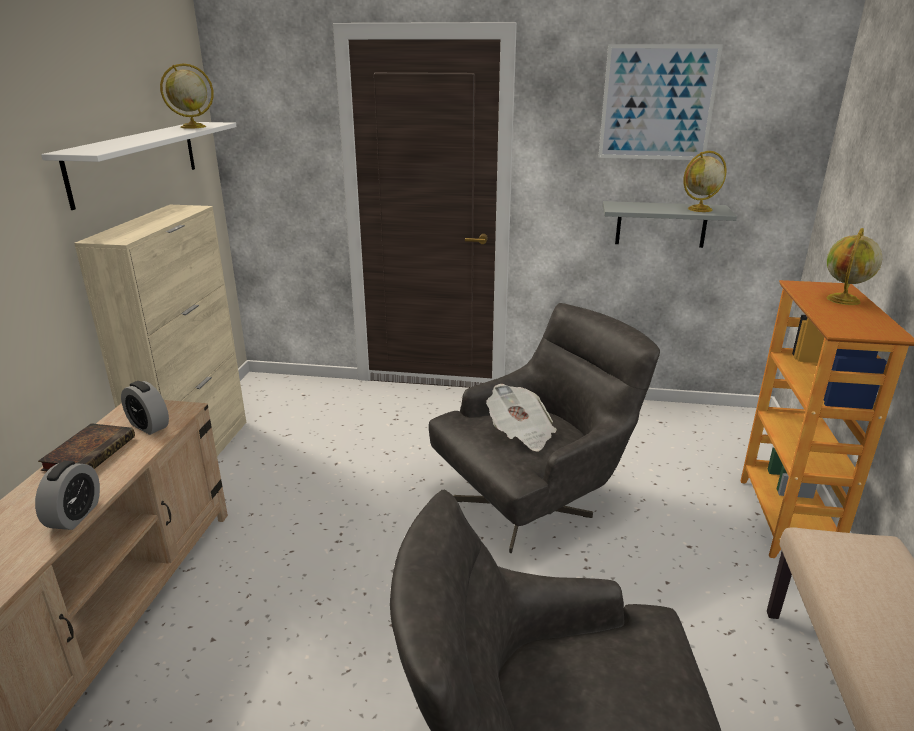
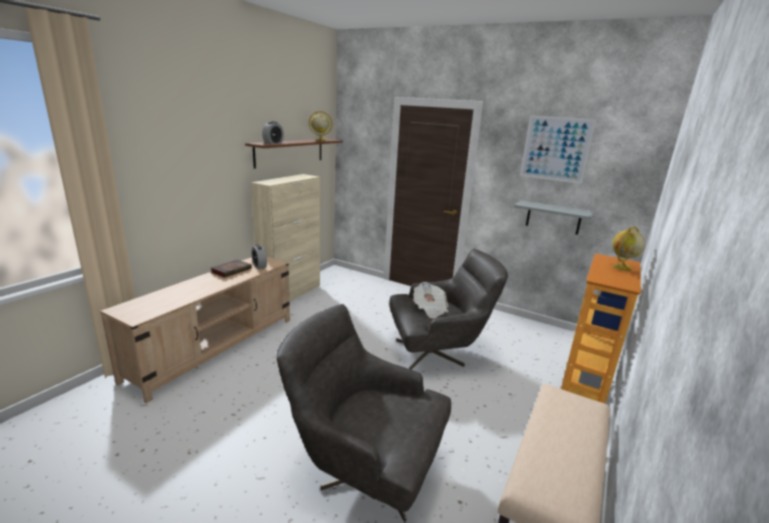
camera: 20 degrees right, 5 degrees down
alarm clock [35,461,100,530] -> alarm clock moved to [262,121,284,144]
white shelf [41,122,237,210] -> brown shelf [245,139,343,169]
globe [683,151,727,212] -> none

